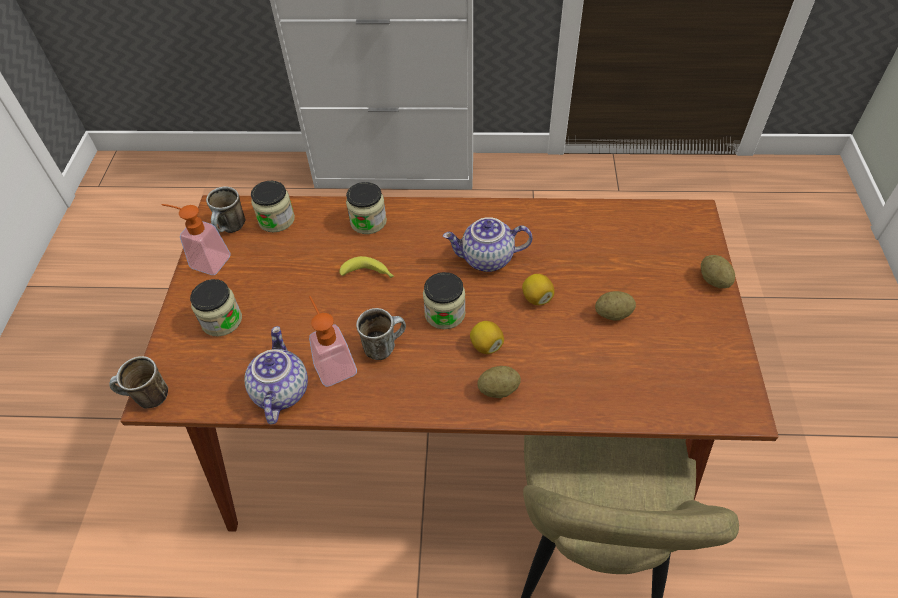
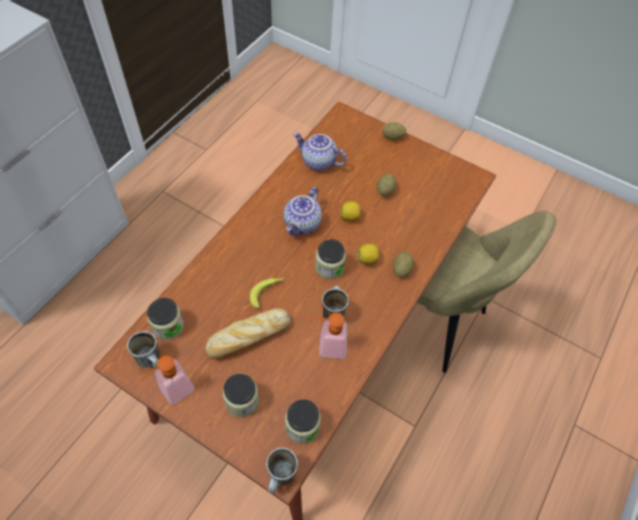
camera: 65 degrees left, 5 degrees up
teapot [244,326,308,424] -> teapot moved to [293,132,347,171]
jar [346,182,387,234] -> jar moved to [285,399,321,443]
none -> bread [206,308,290,359]

